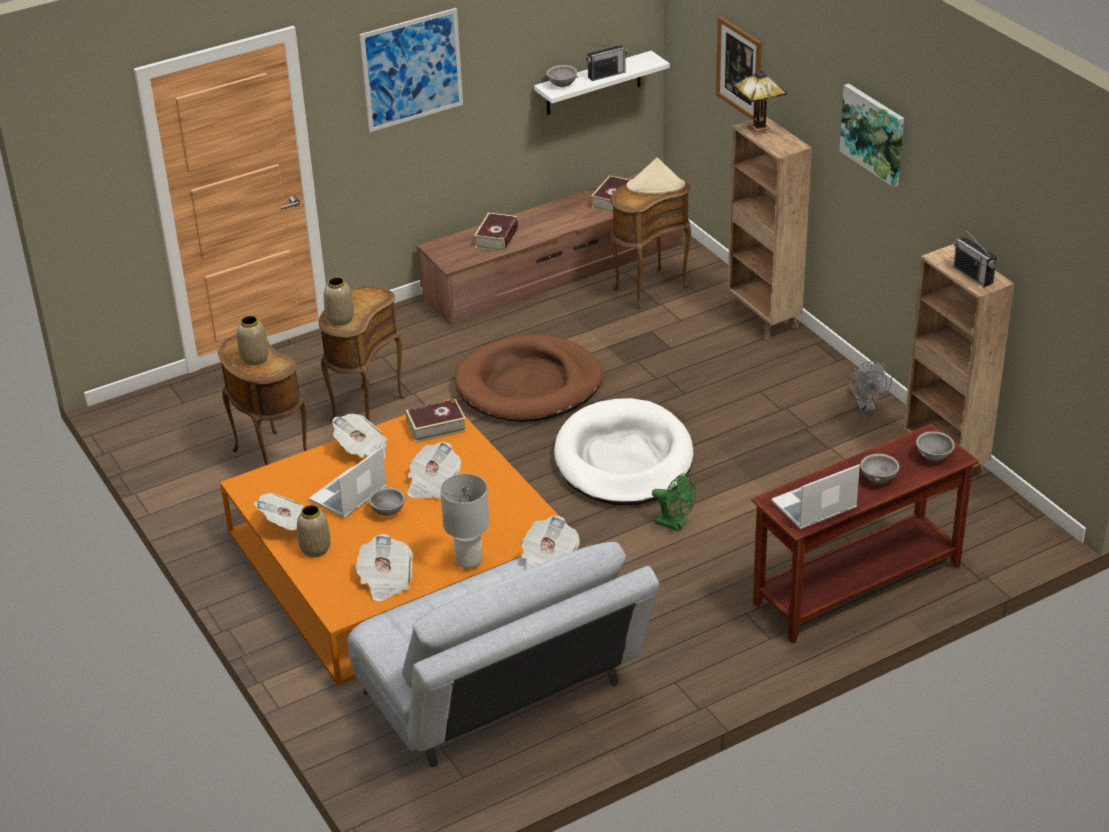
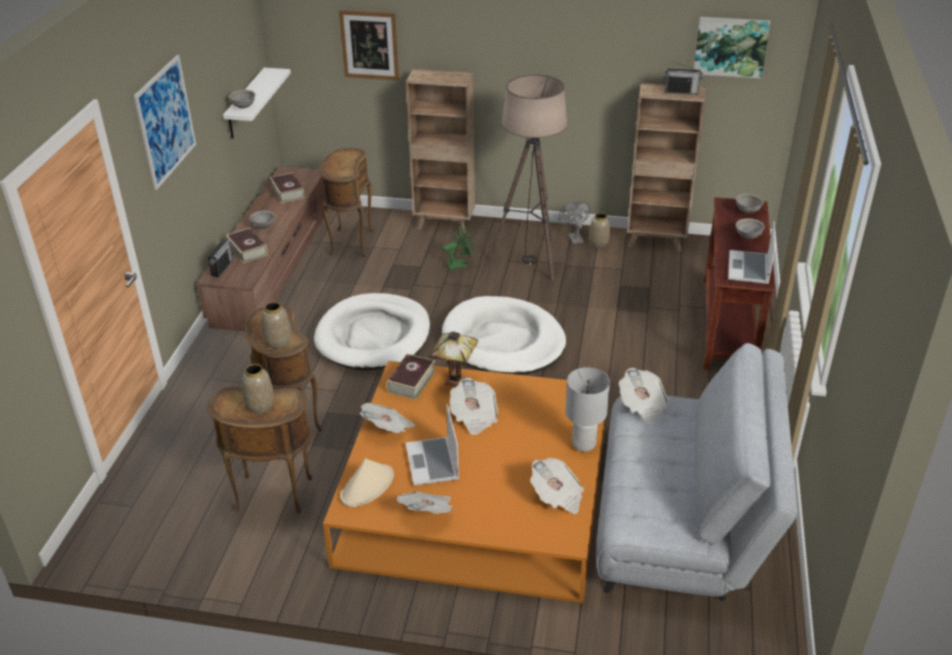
camera: 50 degrees left, 0 degrees up
vase [297,505,331,557] -> vase moved to [589,213,610,248]
grey bowl [367,487,406,516] -> grey bowl moved to [249,211,275,229]
brown dog bed [454,335,603,422] -> white dog bed [314,293,430,370]
radio [586,44,628,81] -> radio moved to [208,239,234,277]
beige hat [627,157,685,194] -> beige hat moved to [340,458,394,507]
green fan [652,473,696,531] -> green fan moved to [443,226,474,270]
table lamp [734,70,787,135] -> table lamp moved to [430,331,478,387]
picture [839,84,904,187] -> picture moved to [694,17,771,78]
grey fan [848,361,892,412] -> grey fan turned 135 degrees counterclockwise [559,200,590,244]
none -> floor lamp [489,75,567,281]

